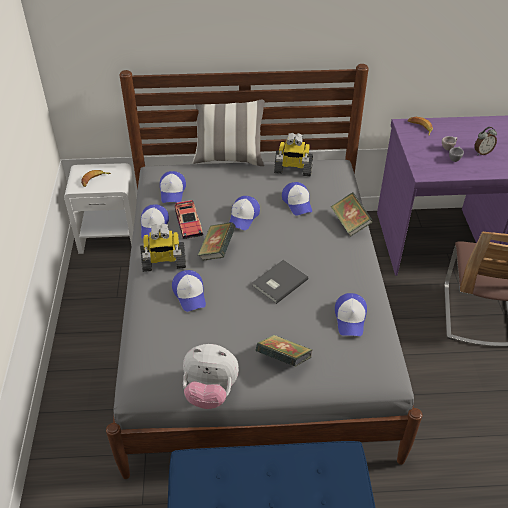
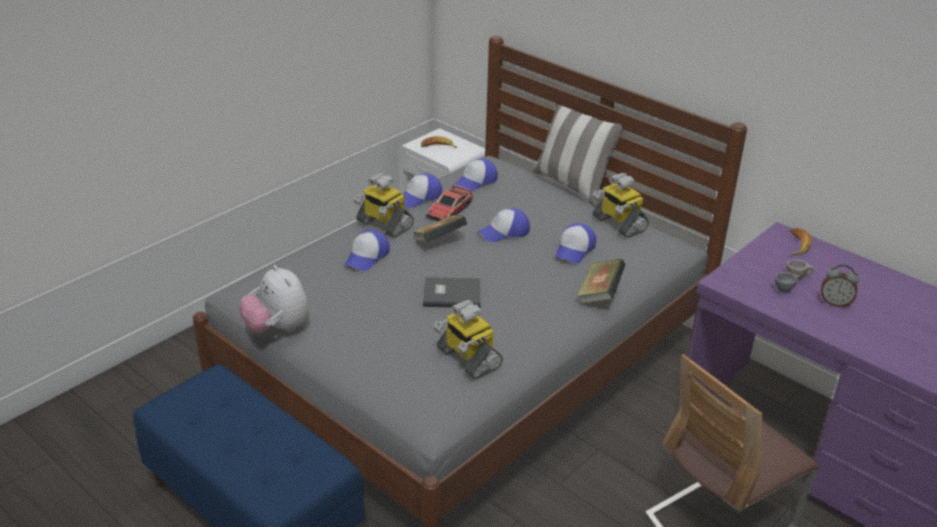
camera: 45 degrees right, 10 degrees down
book [256,335,312,367] -> none
cap [335,293,367,336] -> toy robot [433,300,503,379]

